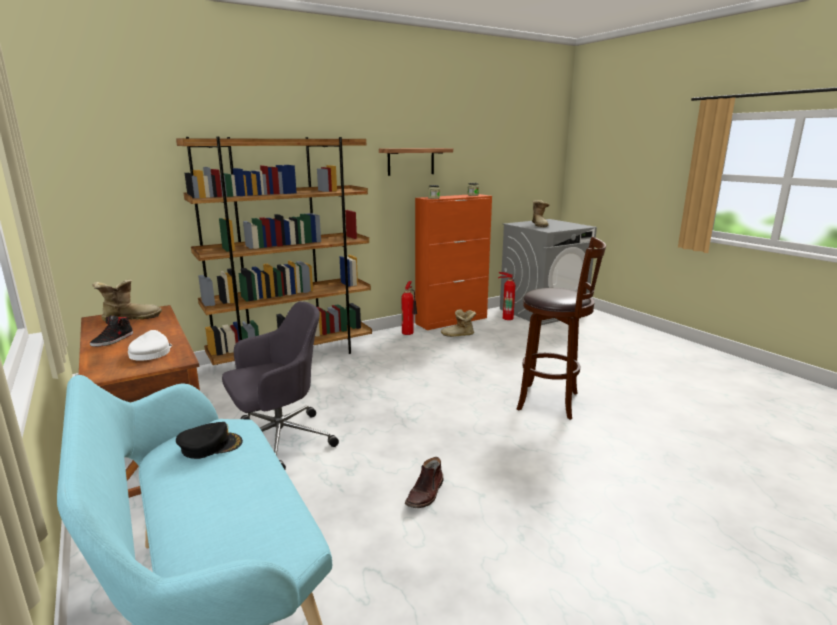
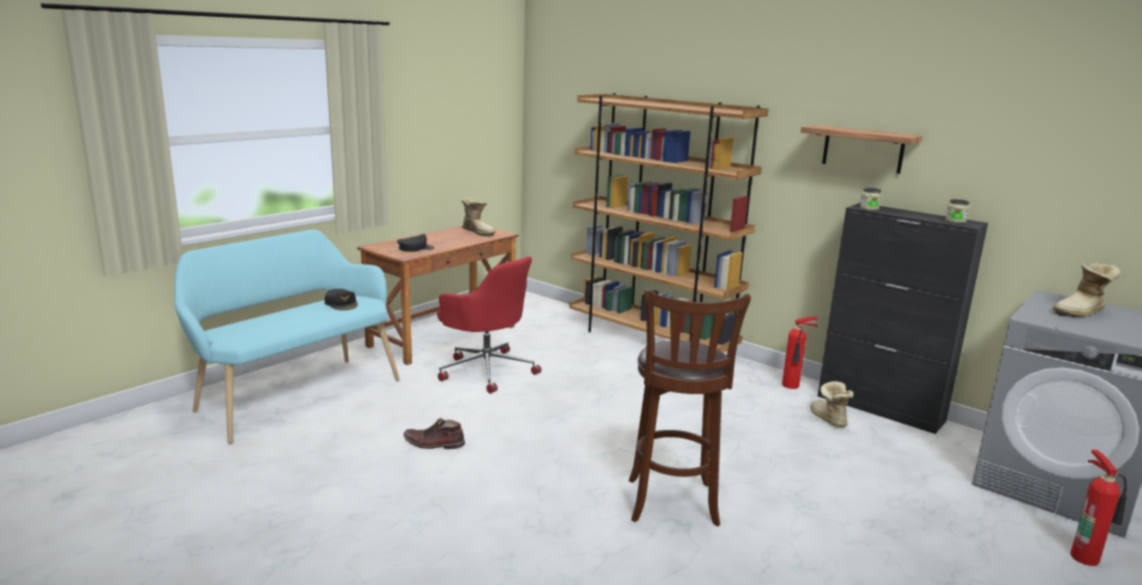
camera: 70 degrees right, 0 degrees up
black shoe [90,315,133,347] -> none
white cap [128,330,172,361] -> black cap [397,234,434,252]
grey office chair [222,301,339,469] -> red office chair [437,256,541,394]
orange cabinet [415,194,492,330] -> black cabinet [818,203,988,434]
fire extinguisher [498,272,515,320] -> fire extinguisher moved to [1070,450,1127,566]

